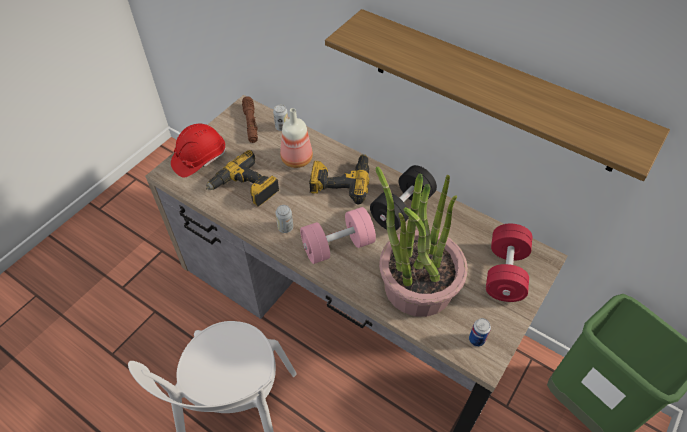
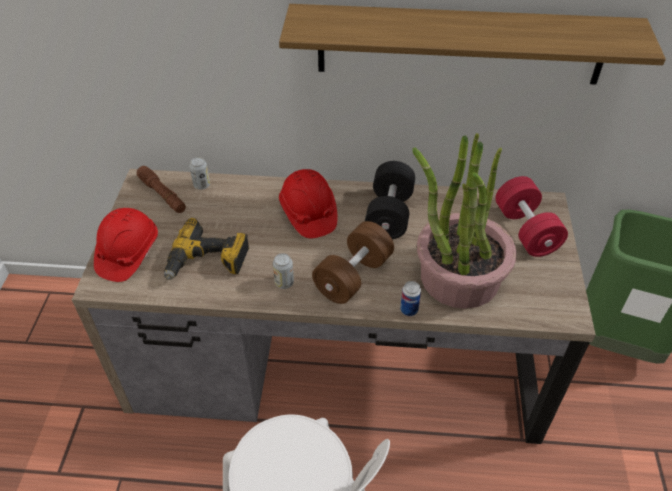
camera: 30 degrees left, 5 degrees down
bottle [280,108,313,168] -> none
pink dumbbell [300,207,376,264] -> brown dumbbell [312,221,394,304]
power drill [309,154,369,204] -> red hard hat [279,169,337,238]
can [469,318,491,347] -> can moved to [400,281,421,316]

